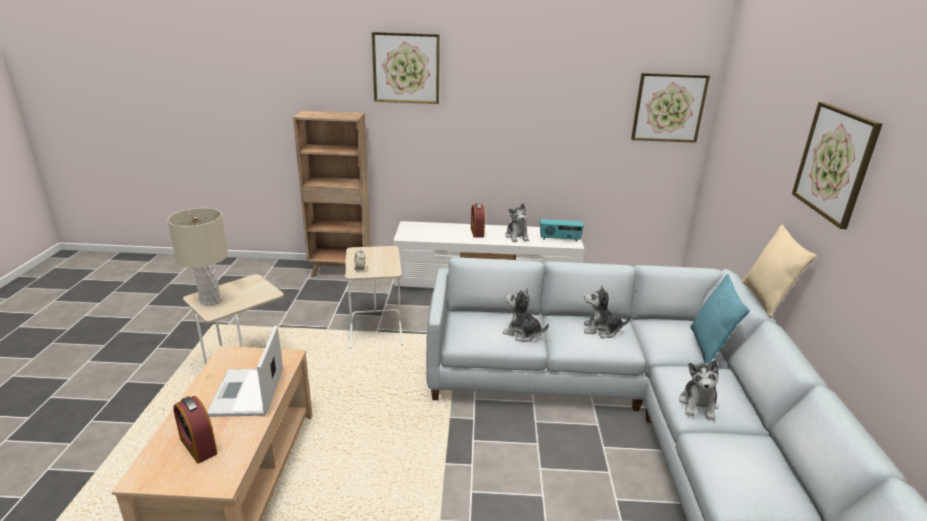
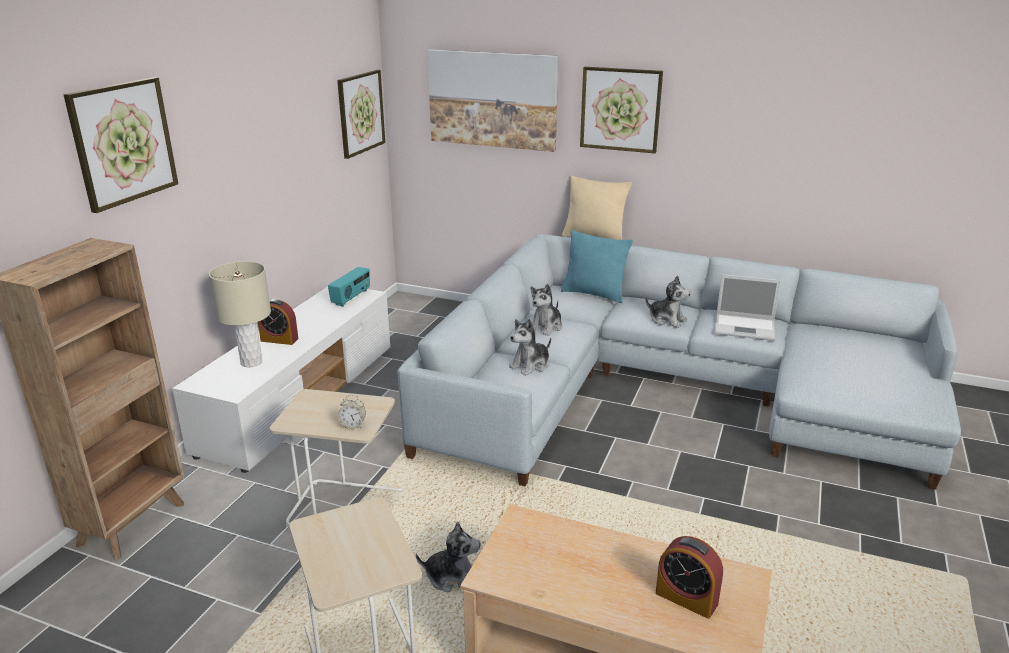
camera: 70 degrees left, 0 degrees up
beige table lamp [167,208,228,306] -> beige table lamp moved to [209,261,271,368]
alarm clock [173,396,218,464] -> alarm clock turned 60 degrees clockwise [656,536,723,619]
laptop [207,325,283,417] -> laptop moved to [715,274,781,341]
plush toy [505,203,529,242] -> plush toy moved to [416,521,480,592]
none -> picture [428,50,559,152]

